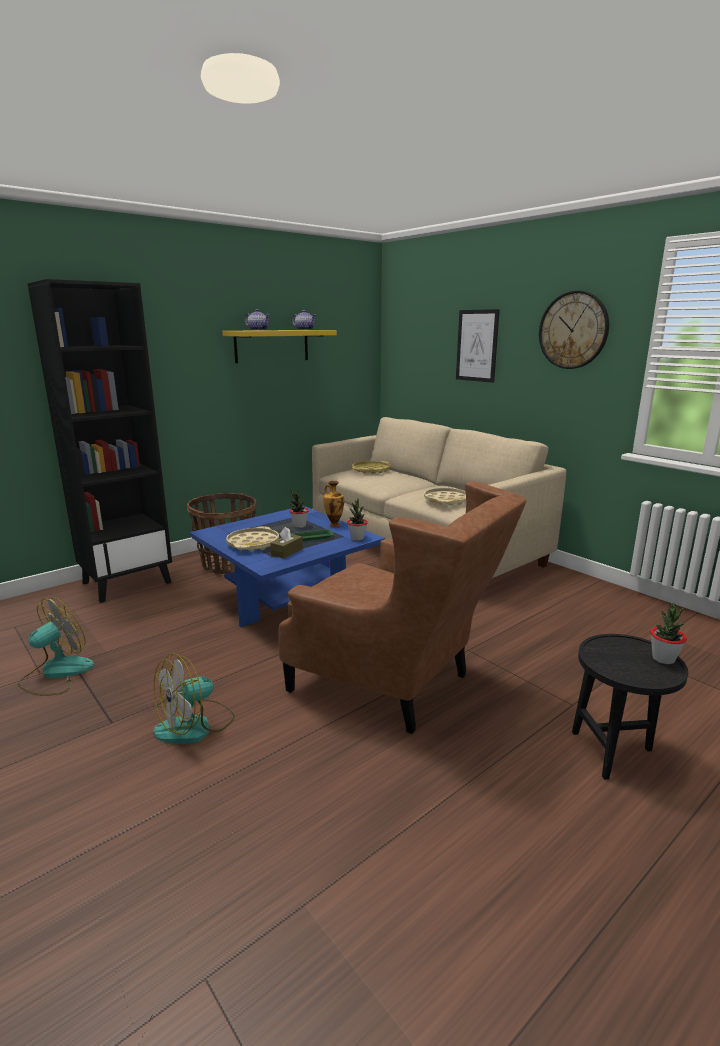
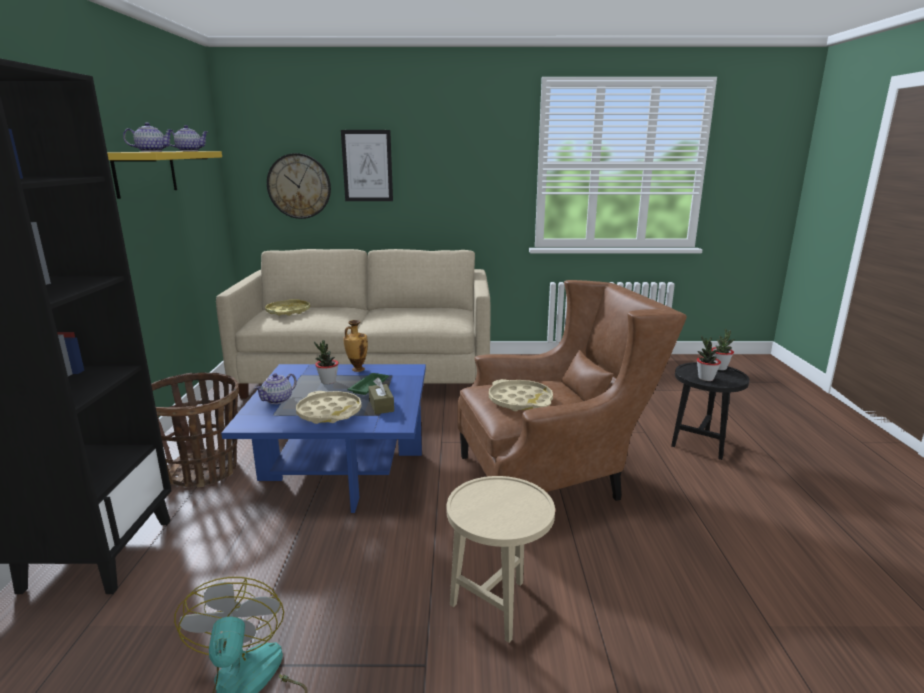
camera: 50 degrees left, 0 degrees up
fan [153,653,235,744] -> beige side table [447,476,555,643]
potted plant [347,499,368,541] -> potted plant moved to [697,335,721,381]
beige tray [424,487,466,506] -> beige tray moved to [489,379,553,411]
wall clock [539,291,609,369] -> wall clock moved to [267,153,331,219]
none -> teapot [254,373,297,404]

